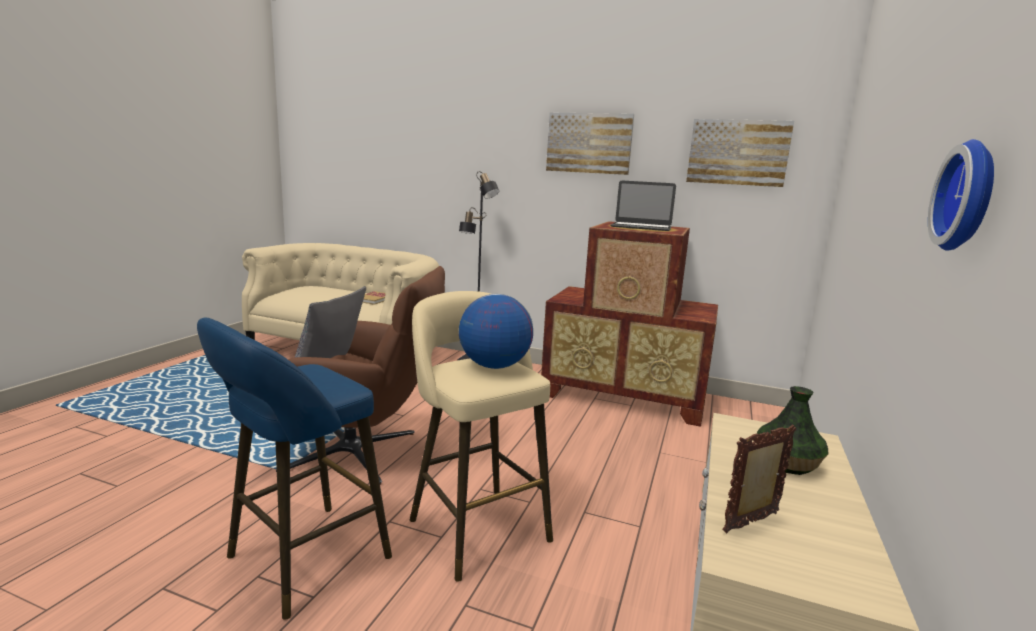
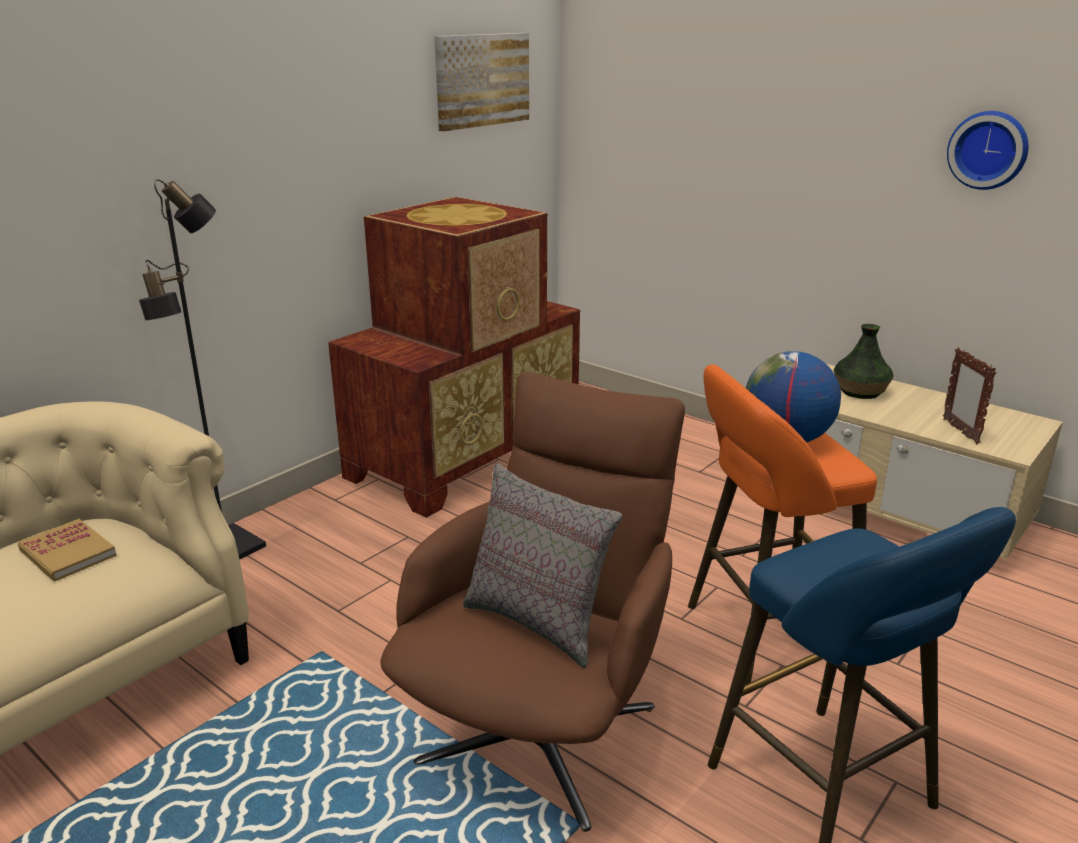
camera: 70 degrees left, 10 degrees up
beige stool [410,291,553,582] -> orange stool [688,364,877,685]
picture [546,113,634,175] -> none
laptop [611,181,676,231] -> none

